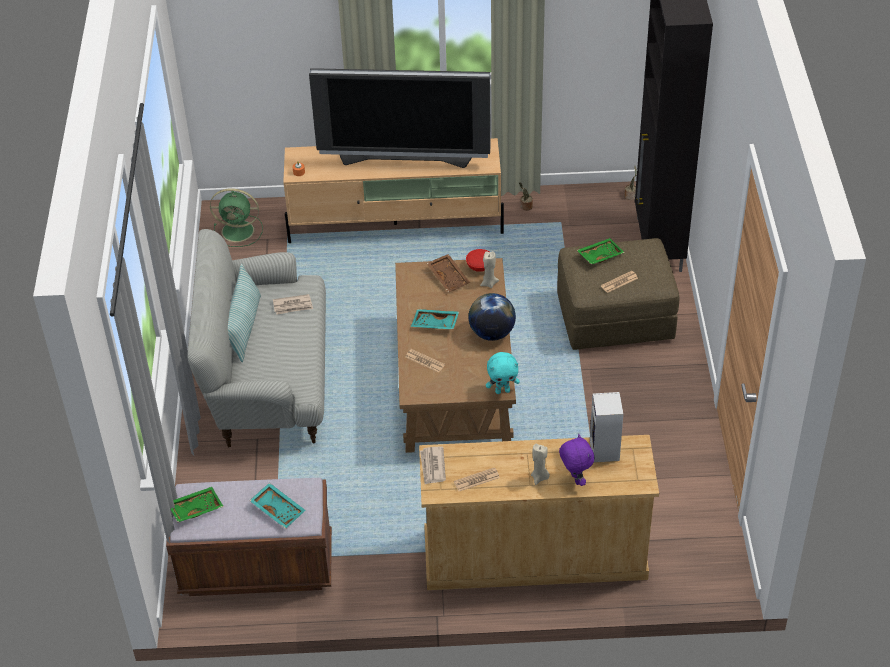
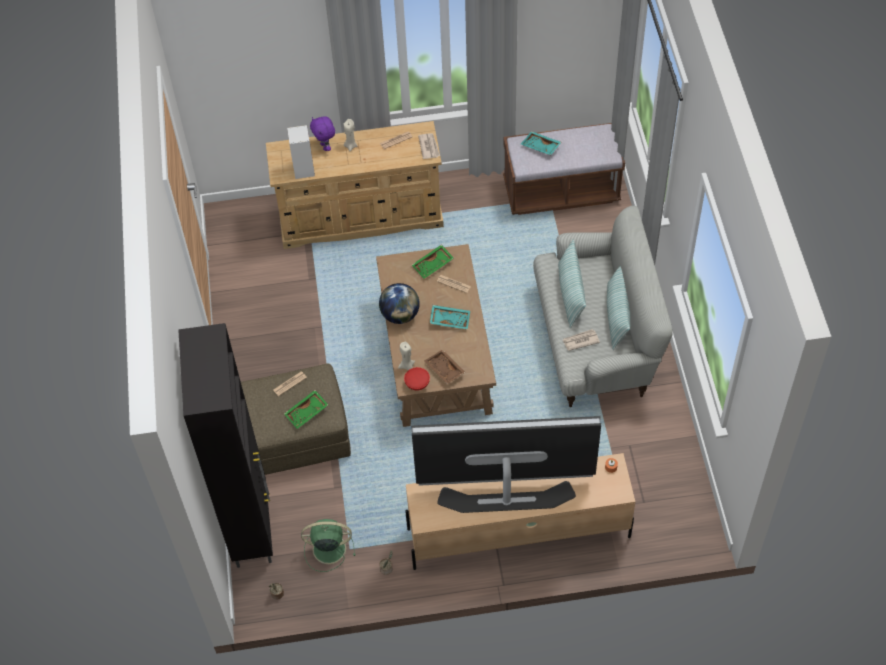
camera: 175 degrees right, 10 degrees up
green tray [170,487,224,522] -> green tray moved to [412,244,454,279]
green fan [210,188,263,247] -> green fan moved to [301,519,355,572]
turquoise plush toy [486,352,520,394] -> none
none -> pillow [558,240,586,328]

